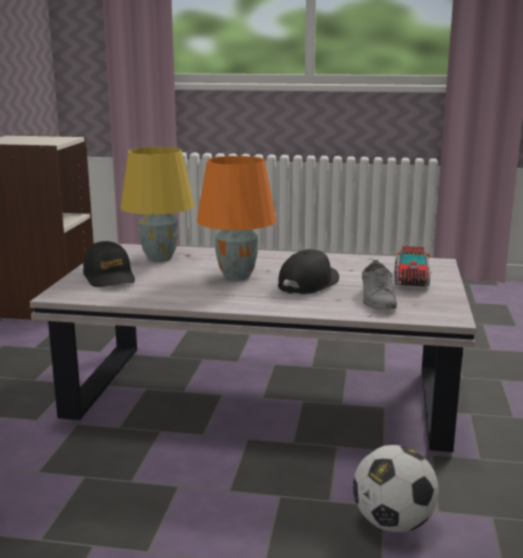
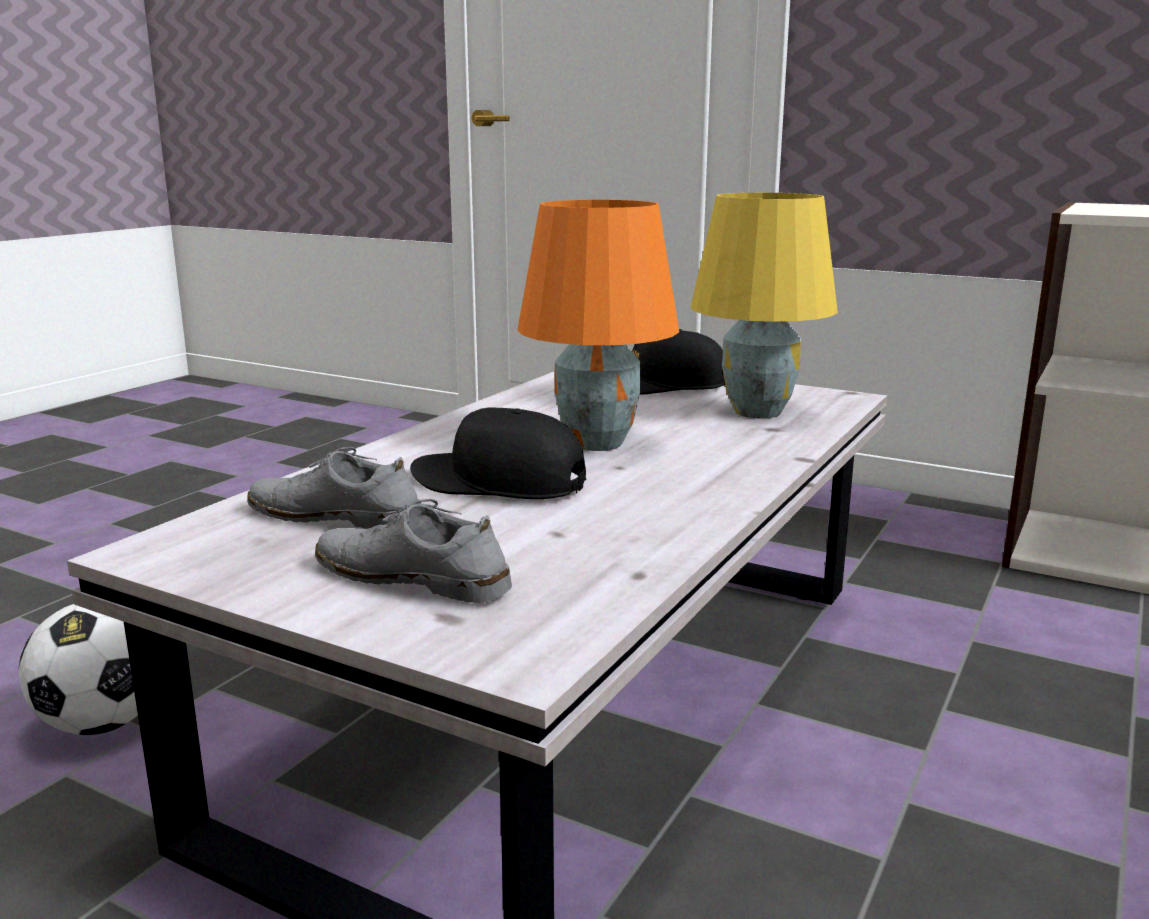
camera: 110 degrees right, 0 degrees up
black cap [278,249,339,294] -> black cap turned 150 degrees clockwise [410,408,586,499]
toy truck [395,246,430,286] -> grey shoe [315,499,512,603]

